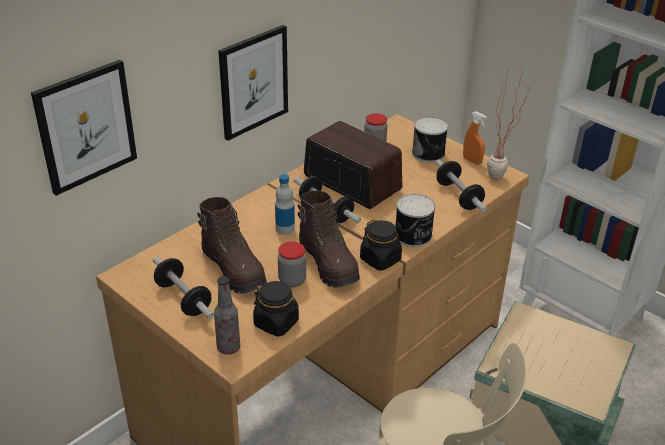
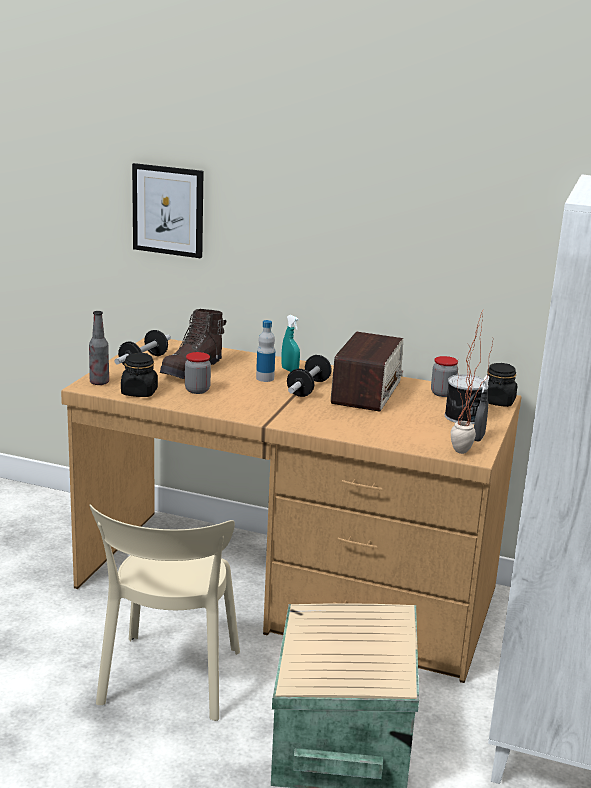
camera: 65 degrees right, 15 degrees down
picture [218,25,288,141] -> none
brown boot [298,190,360,288] -> none
black jar [360,220,402,271] -> black jar moved to [487,363,517,407]
can [395,194,435,247] -> none
dumbbell [436,160,487,212] -> none
orange spray bottle [463,111,487,165] -> grey spray bottle [474,375,490,442]
none -> turquoise spray bottle [281,315,300,372]

